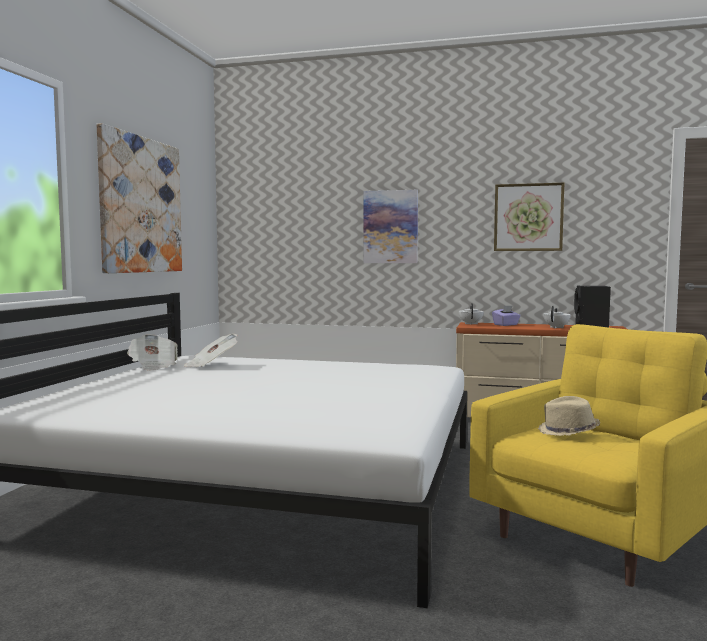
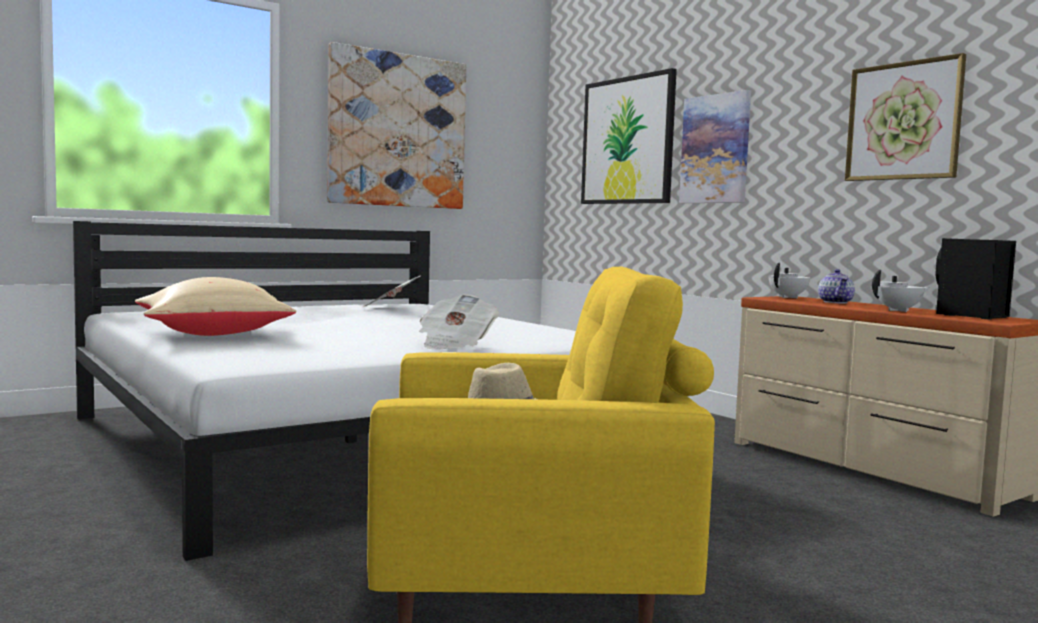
camera: 40 degrees right, 0 degrees up
newspaper [127,334,178,371] -> newspaper moved to [419,294,499,350]
purple tissue box [492,305,521,326] -> teapot [818,269,855,304]
none -> beige pillow [135,277,296,336]
none -> picture [581,68,677,204]

